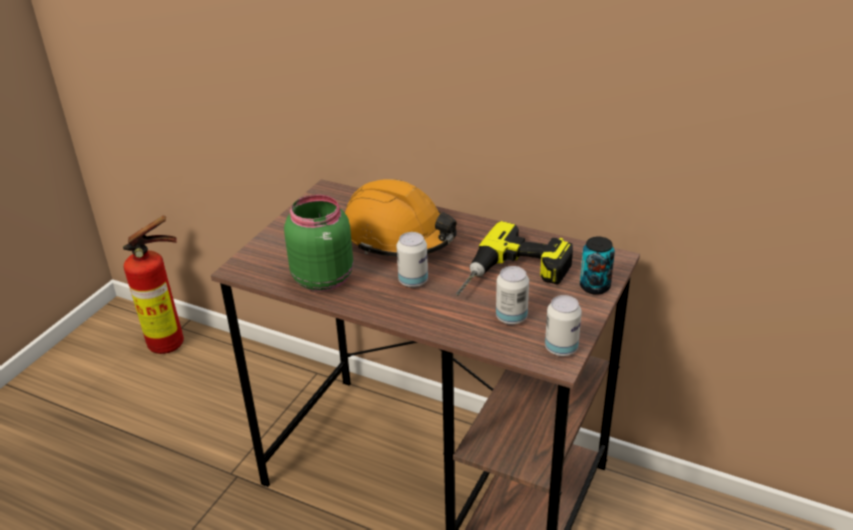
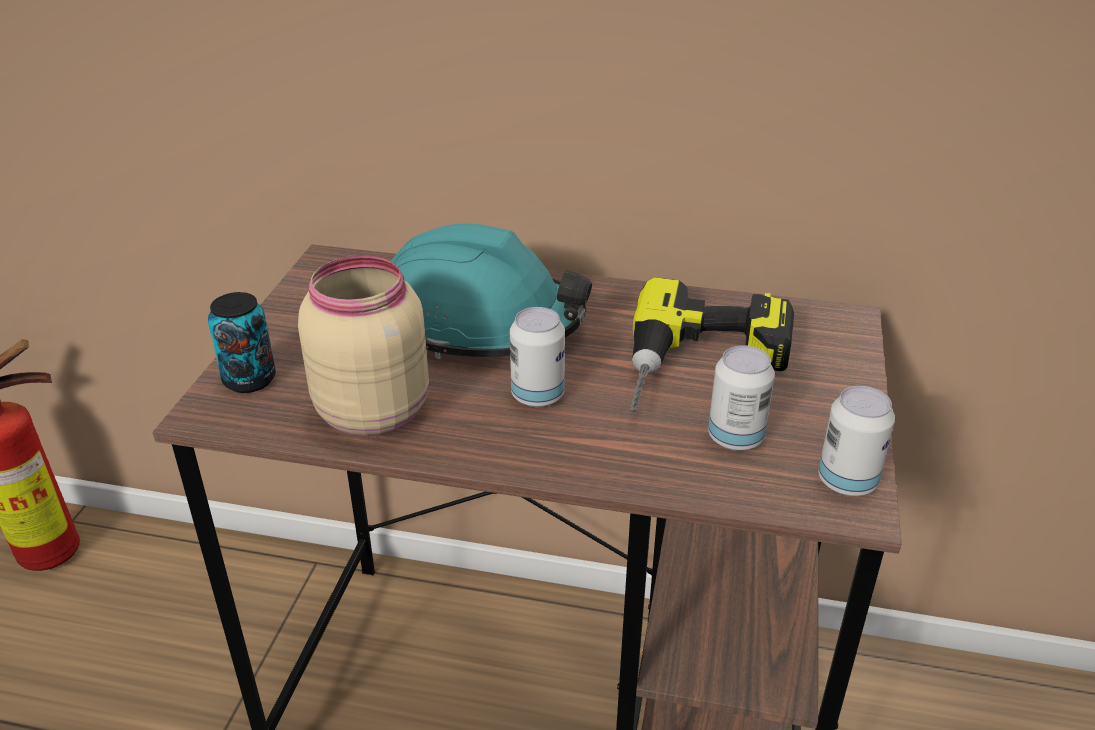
camera: 15 degrees left, 0 degrees up
green jar [284,195,353,291] -> beige jar [298,255,429,436]
orange hard hat [345,179,457,257] -> turquoise hard hat [391,223,592,359]
can [580,236,615,295] -> can moved to [208,292,276,393]

